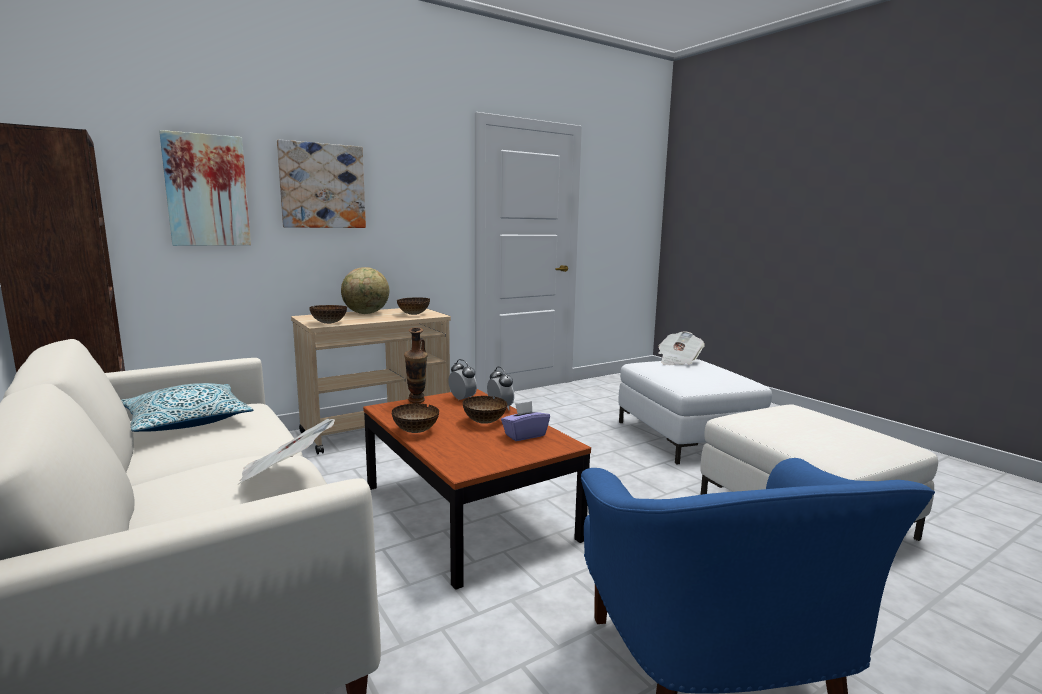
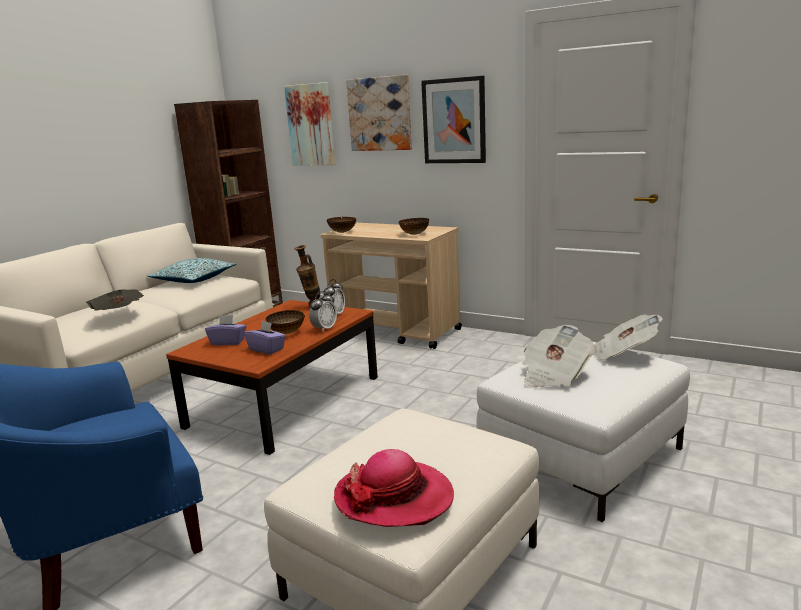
camera: 65 degrees right, 5 degrees up
globe [341,267,389,314] -> none
bowl [392,403,439,433] -> none
none -> purple tissue box [205,315,246,345]
none -> hat [334,449,454,527]
none -> picture [421,76,486,163]
none -> newspaper [522,325,595,387]

